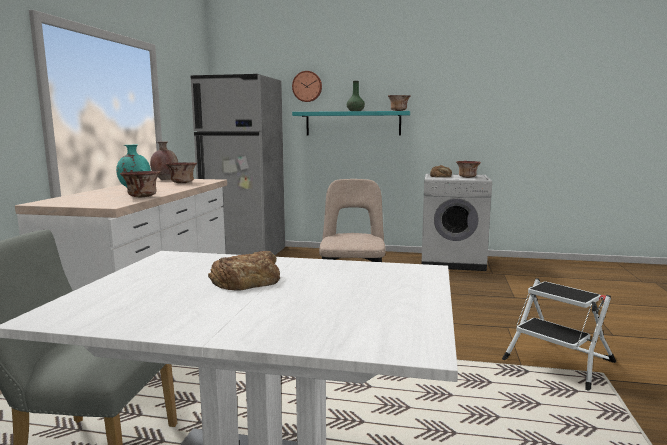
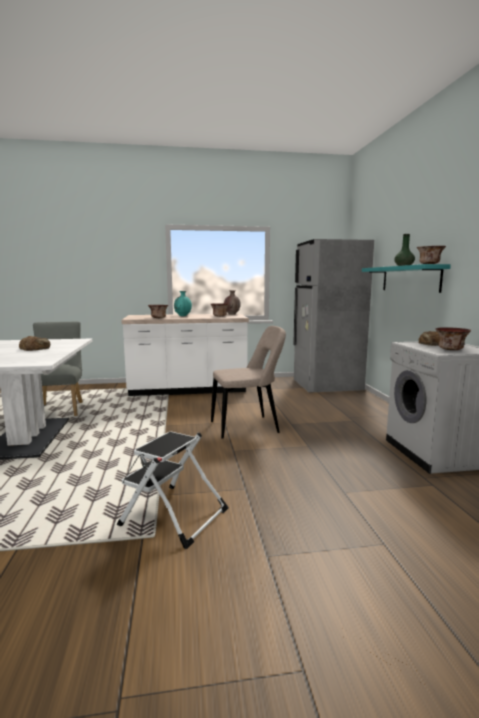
camera: 70 degrees right, 0 degrees up
wall clock [292,71,322,102] -> none

